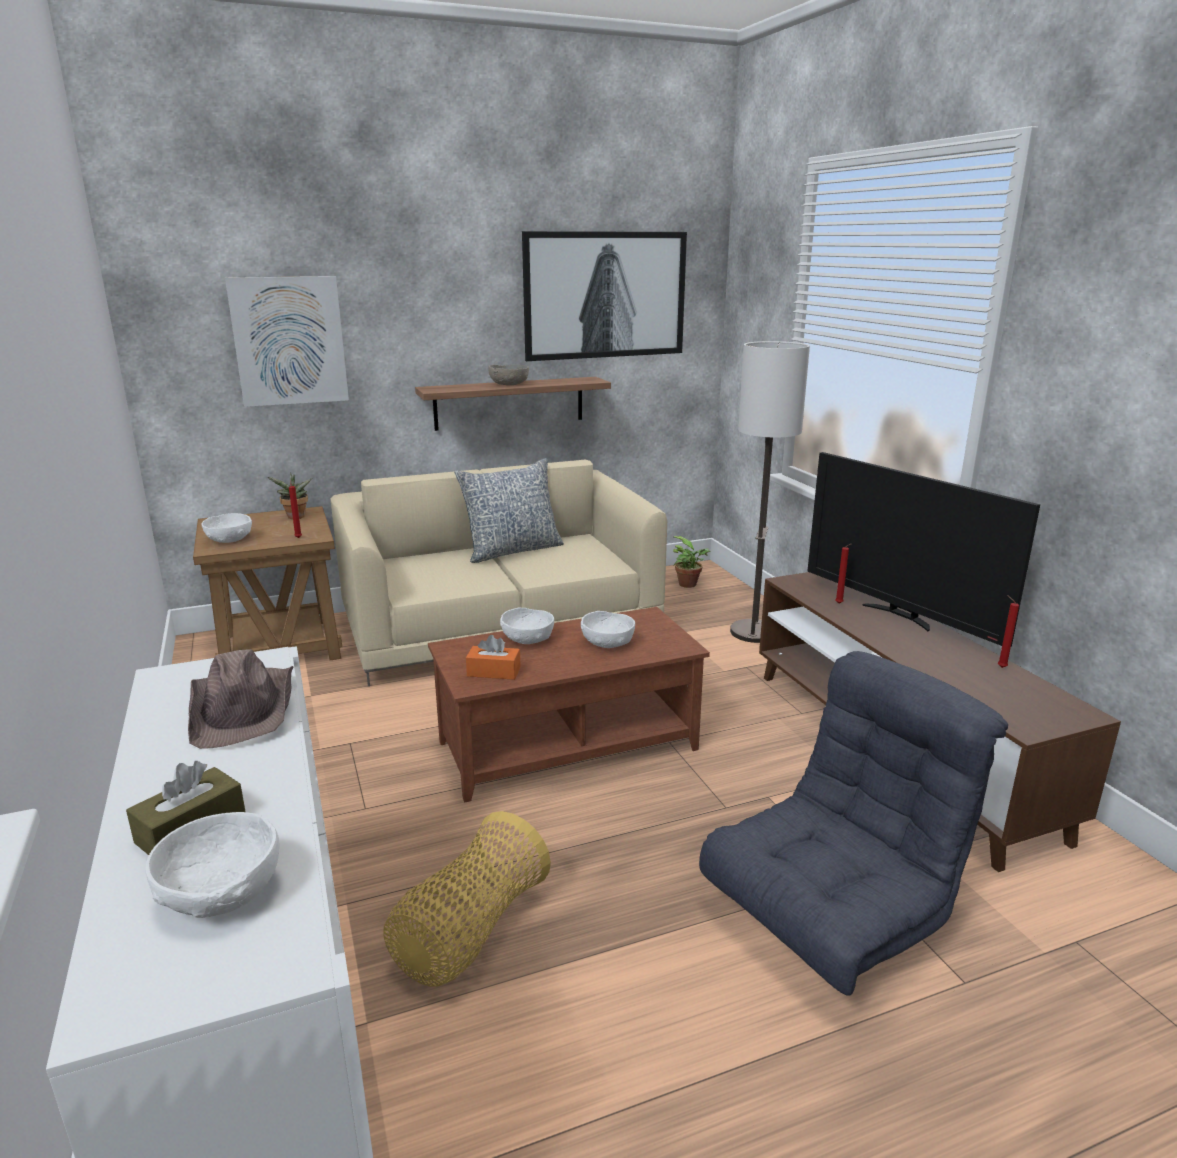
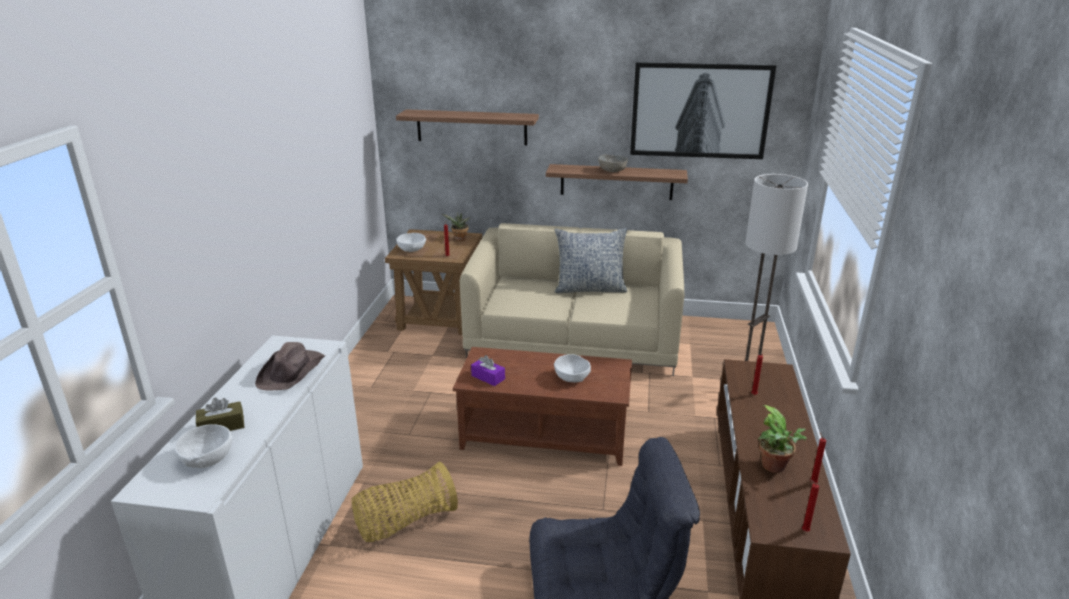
camera: 30 degrees right, 5 degrees up
picture [225,276,349,407] -> shelf [396,109,539,145]
orange tissue box [466,635,521,680] -> purple tissue box [471,355,505,386]
white bowl [500,608,554,644] -> none
potted plant [673,536,710,588] -> potted plant moved to [757,405,807,473]
television [807,452,1040,647] -> none
none -> red candle [802,479,819,532]

